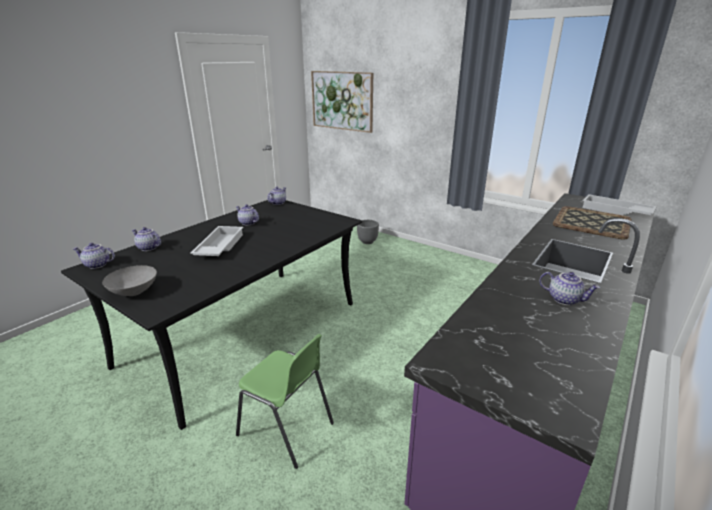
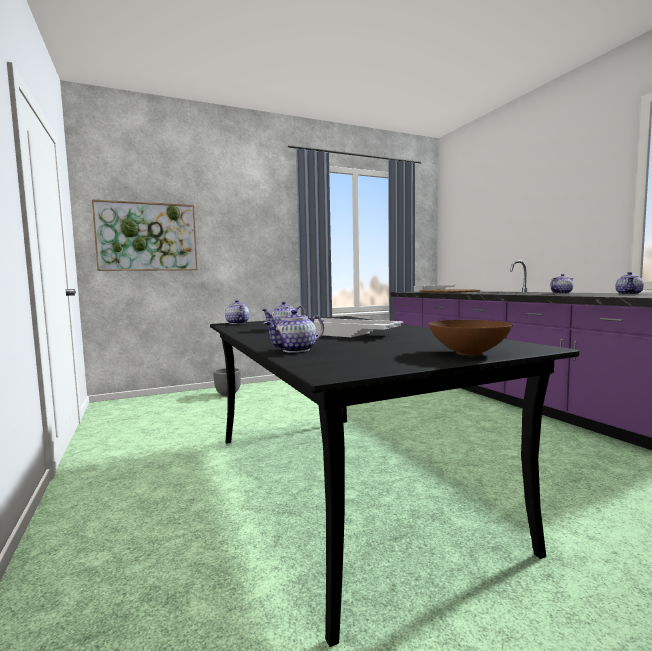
camera: 60 degrees left, 20 degrees down
teapot [73,243,115,269] -> teapot moved to [615,272,644,295]
grey bowl [102,265,157,296] -> brown bowl [429,320,513,355]
green chair [236,334,334,469] -> none

